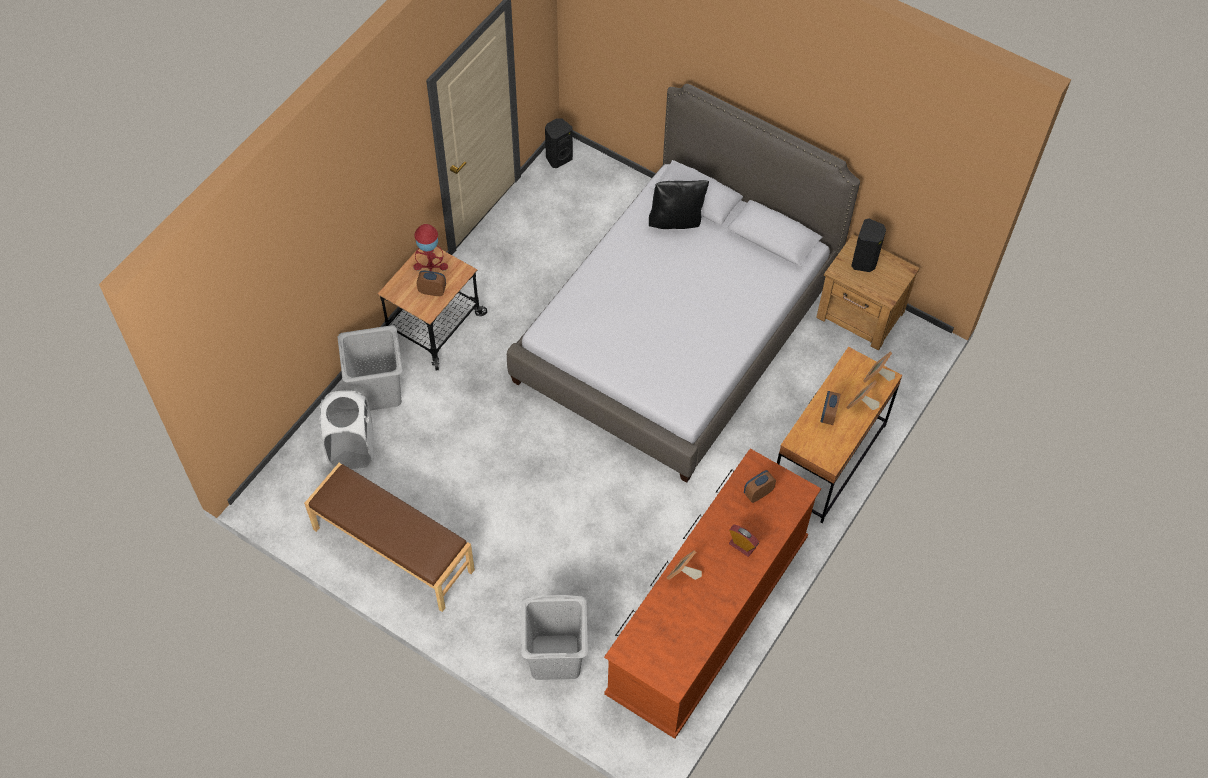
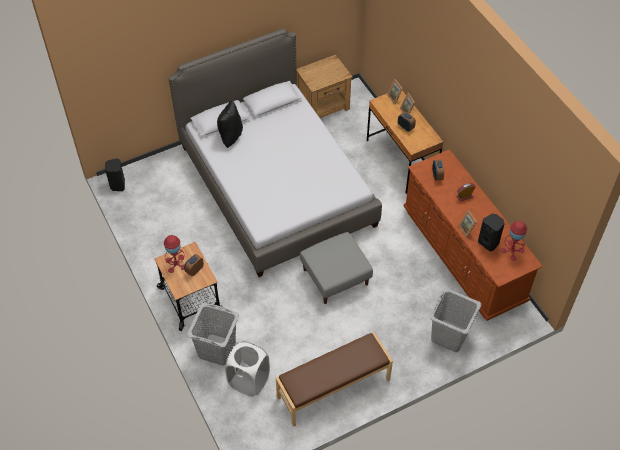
camera: 60 degrees left, 5 degrees down
black speaker [851,218,886,272] -> black speaker moved to [478,214,505,251]
none -> grey ottoman [300,232,373,304]
none -> red table lamp [500,221,527,261]

